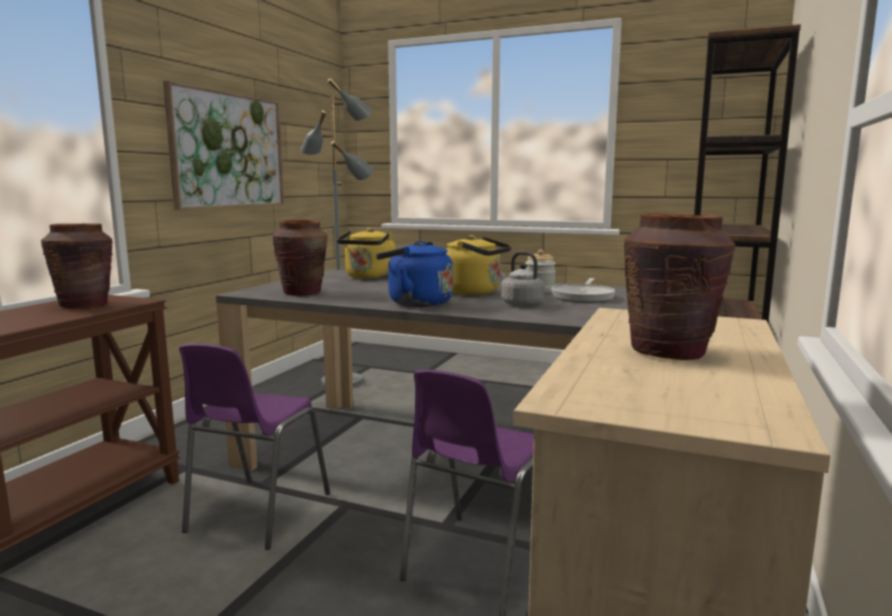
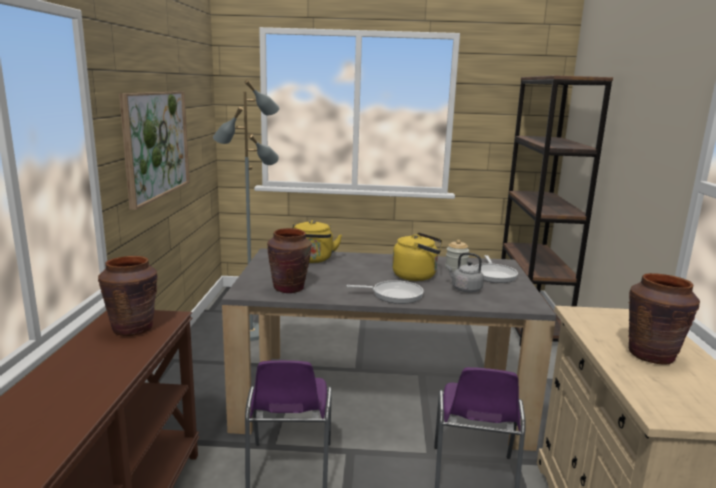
camera: 20 degrees left, 5 degrees up
blue kettle [376,240,453,307] -> frying pan [347,280,424,304]

